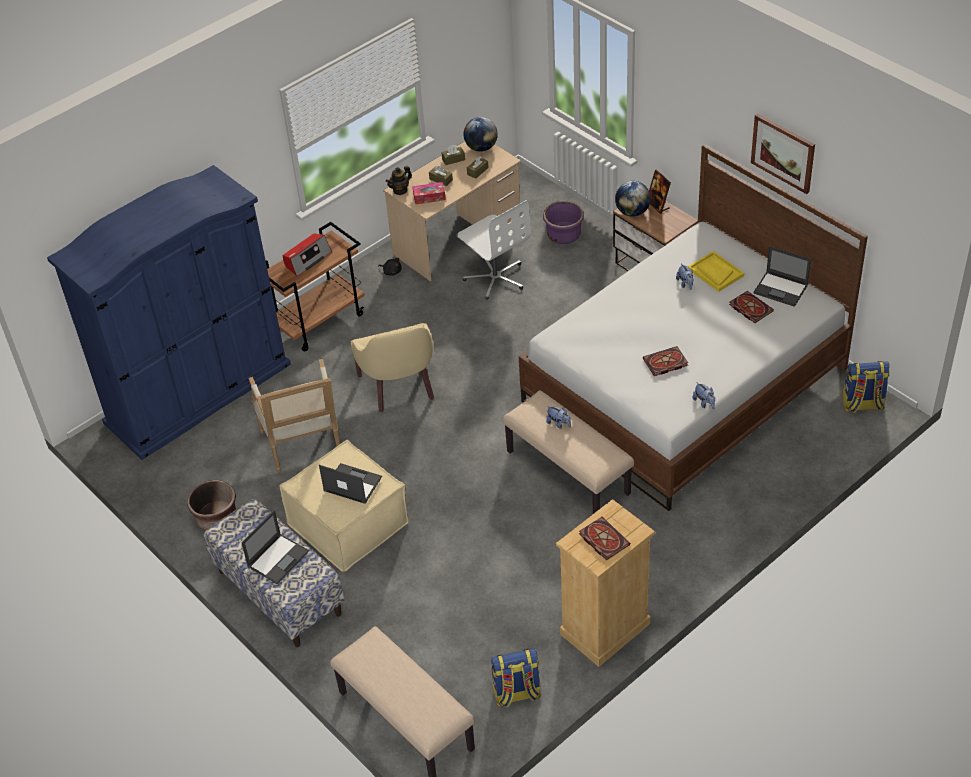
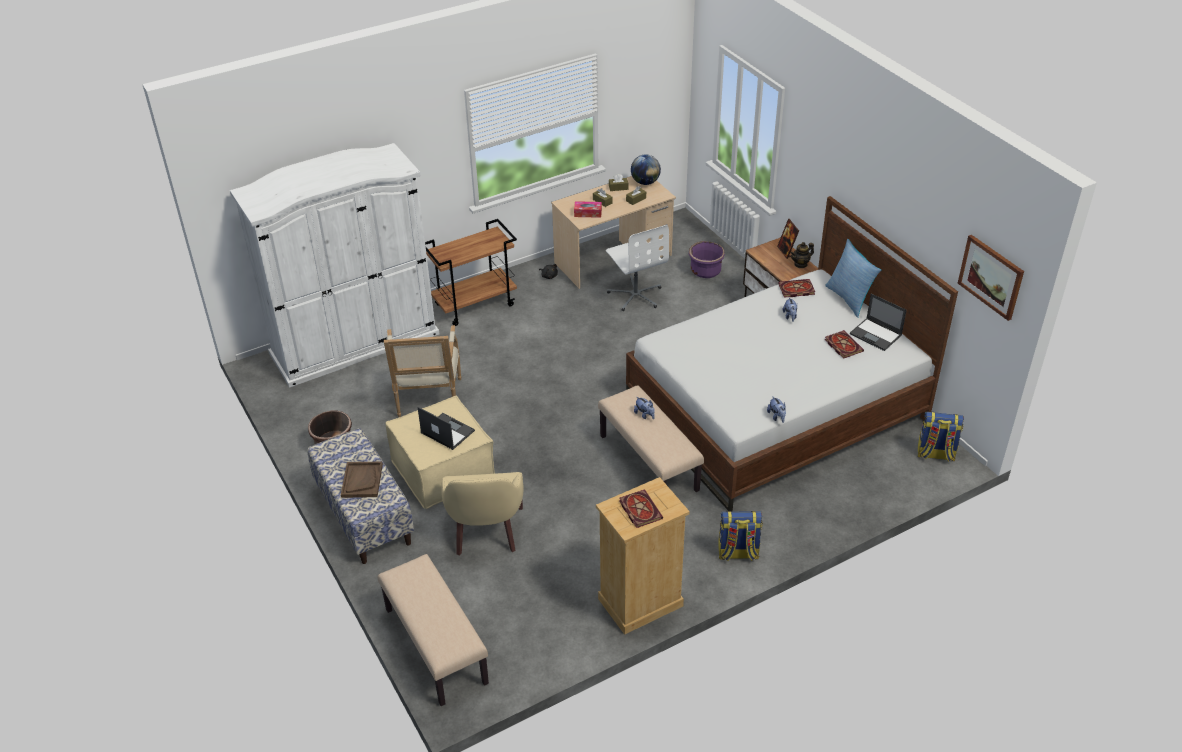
camera: 10 degrees right, 5 degrees down
blue wardrobe [47,165,291,460] -> white wardrobe [230,143,439,388]
laptop [242,510,309,584] -> brown tray [341,461,383,498]
radio [283,234,332,276] -> none
beige armchair [351,323,434,412] -> beige armchair moved to [441,472,524,556]
teapot [386,166,412,195] -> teapot moved to [790,242,814,268]
backpack [490,648,541,708] -> backpack moved to [718,511,763,561]
globe [615,181,651,217] -> none
book [643,346,688,376] -> book moved to [778,279,815,298]
yellow tray [688,251,744,292] -> none
picture [751,114,815,194] -> picture moved to [958,235,1024,321]
none -> pillow [825,239,881,318]

